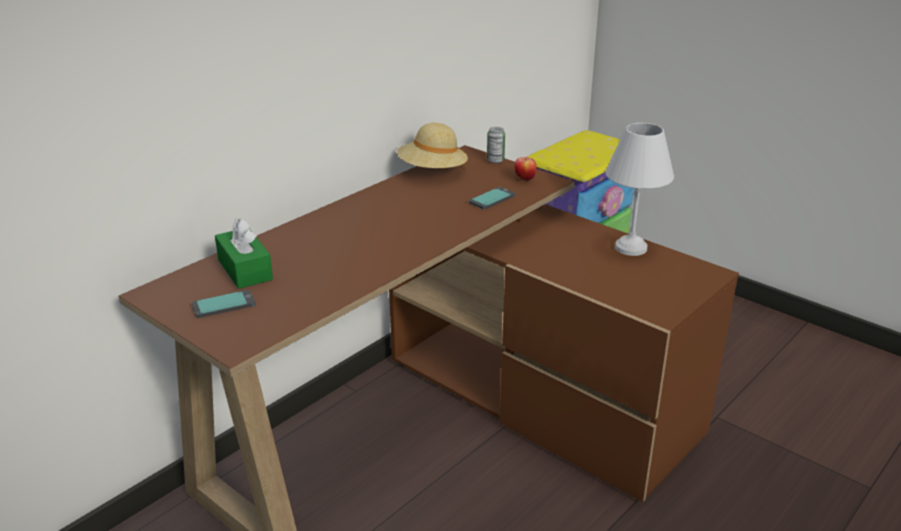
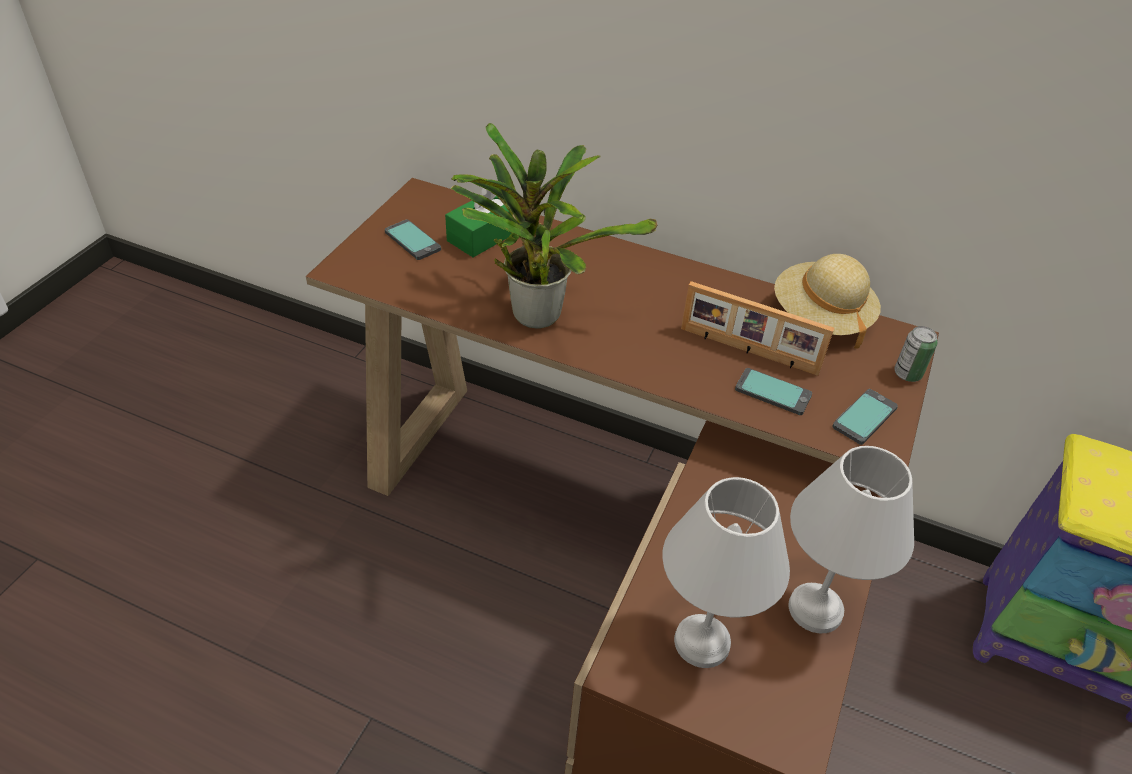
camera: 70 degrees right, 15 degrees up
apple [514,157,537,182] -> phone [832,389,898,445]
none -> potted plant [450,123,658,329]
none -> white table lamp [662,477,790,668]
none -> picture frame [681,281,834,376]

